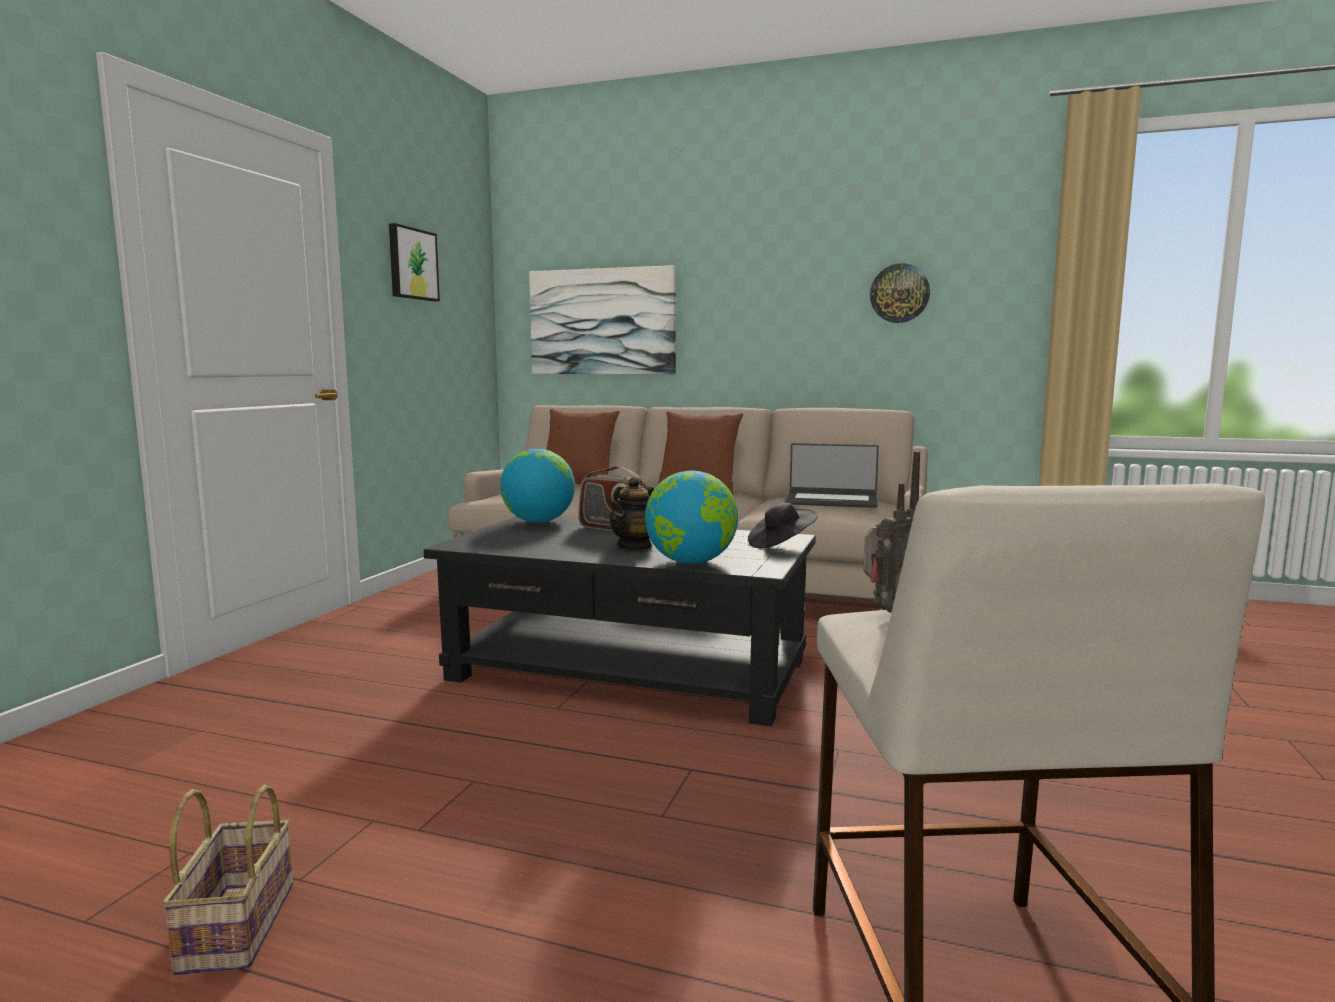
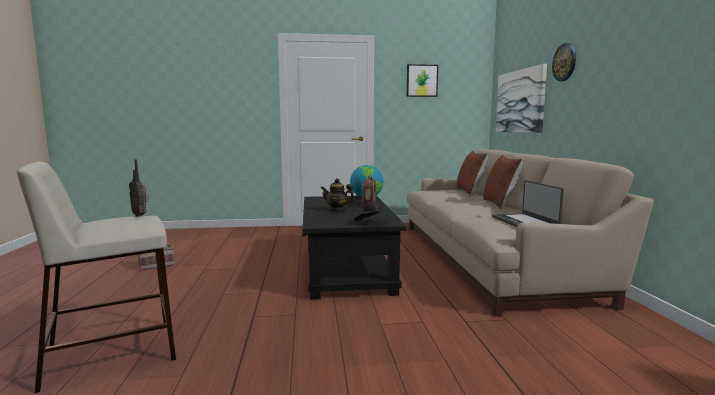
camera: 65 degrees right, 0 degrees up
globe [645,471,738,564] -> none
wall clock [870,263,930,323] -> wall clock moved to [552,43,576,81]

